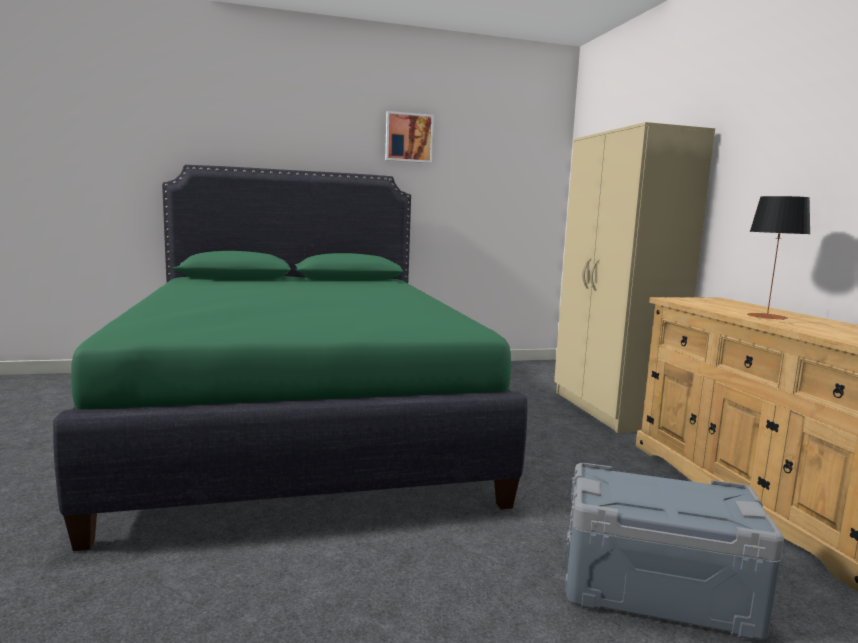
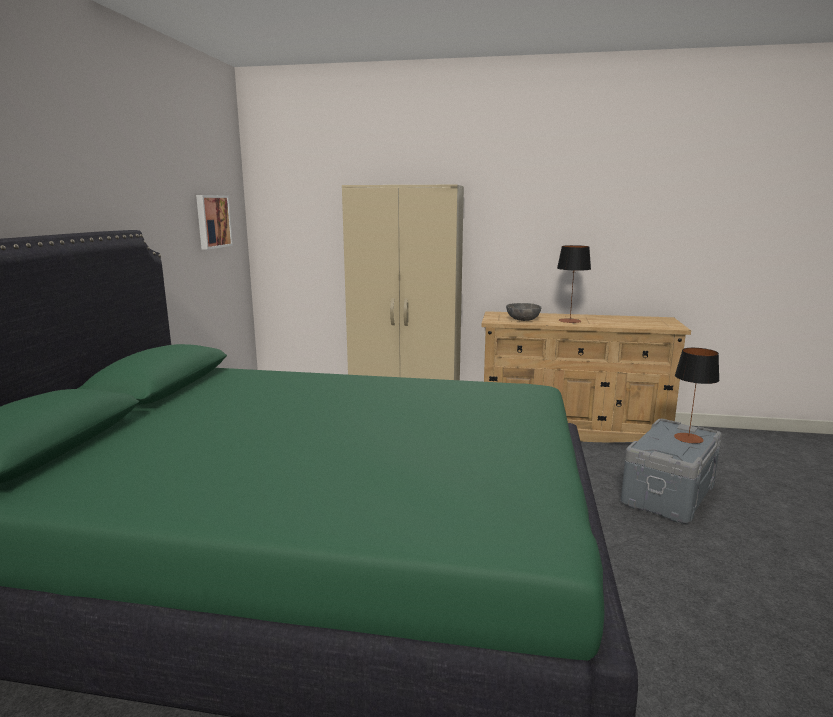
camera: 65 degrees left, 5 degrees up
picture [385,111,434,163] -> picture moved to [196,195,233,250]
none -> grey bowl [506,303,542,321]
none -> table lamp [674,348,719,444]

